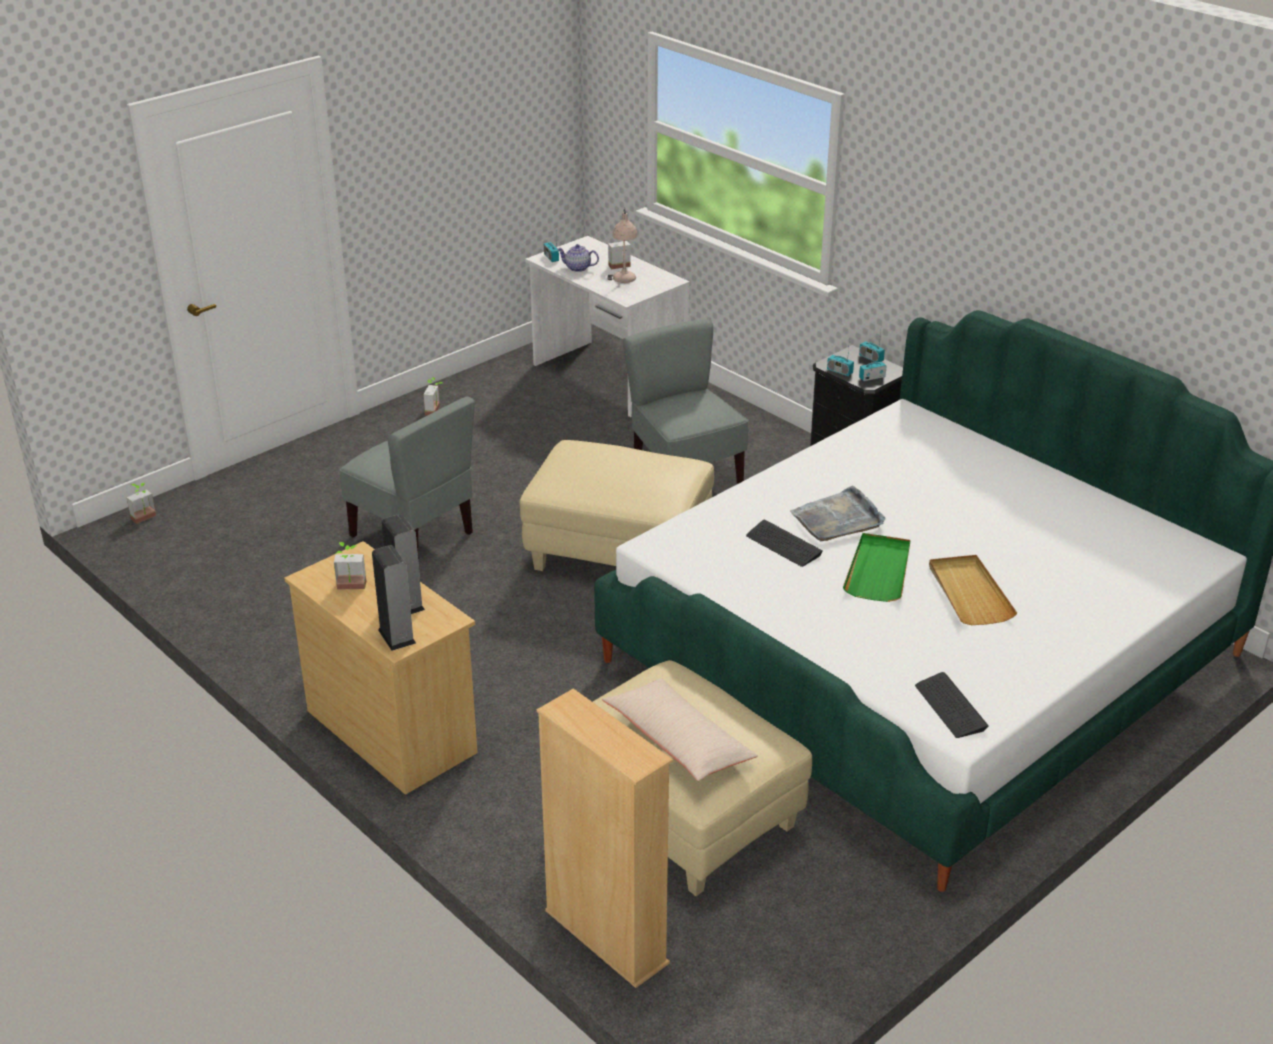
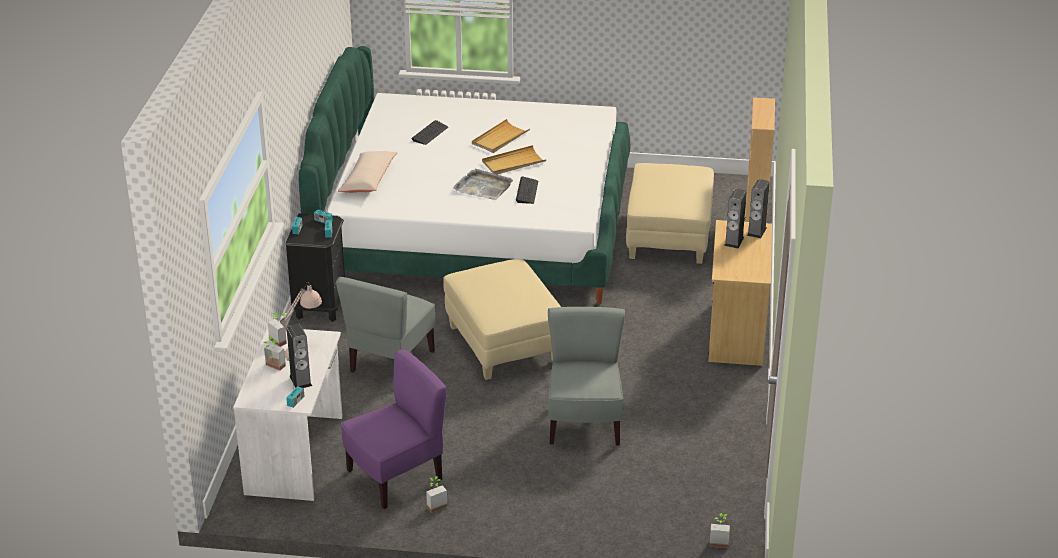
camera: 130 degrees left, 0 degrees up
potted plant [334,542,366,590] -> potted plant moved to [268,313,287,347]
teapot [557,244,599,272] -> speaker [286,323,312,388]
beige pillow [602,678,758,781] -> beige pillow moved to [338,151,398,193]
green tray [843,533,910,602] -> beige tray [482,145,546,175]
keyboard [915,672,989,738] -> keyboard moved to [411,120,448,145]
none -> purple chair [341,349,447,509]

